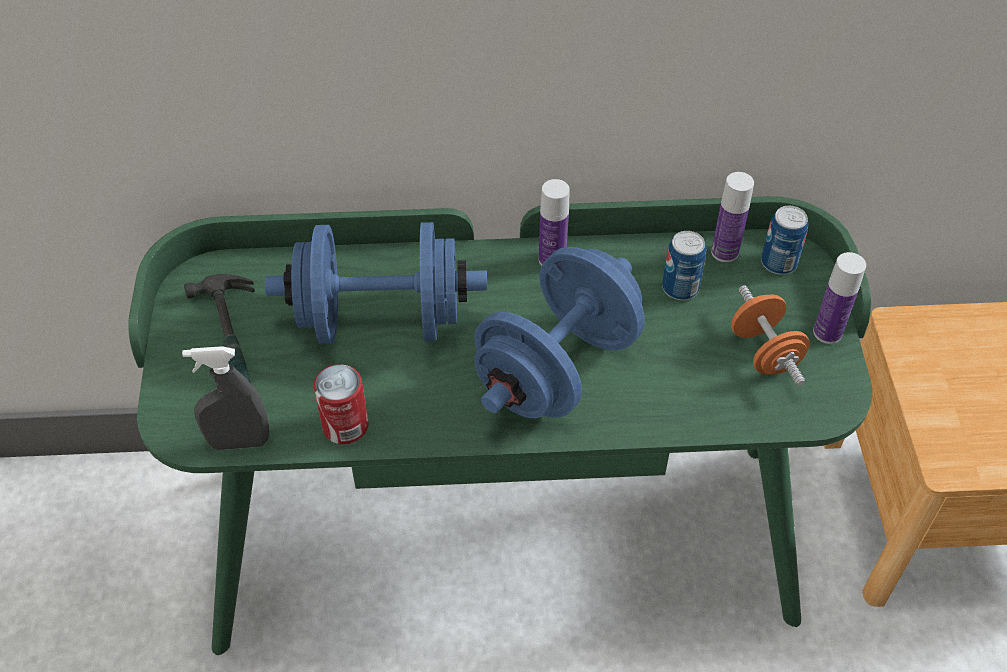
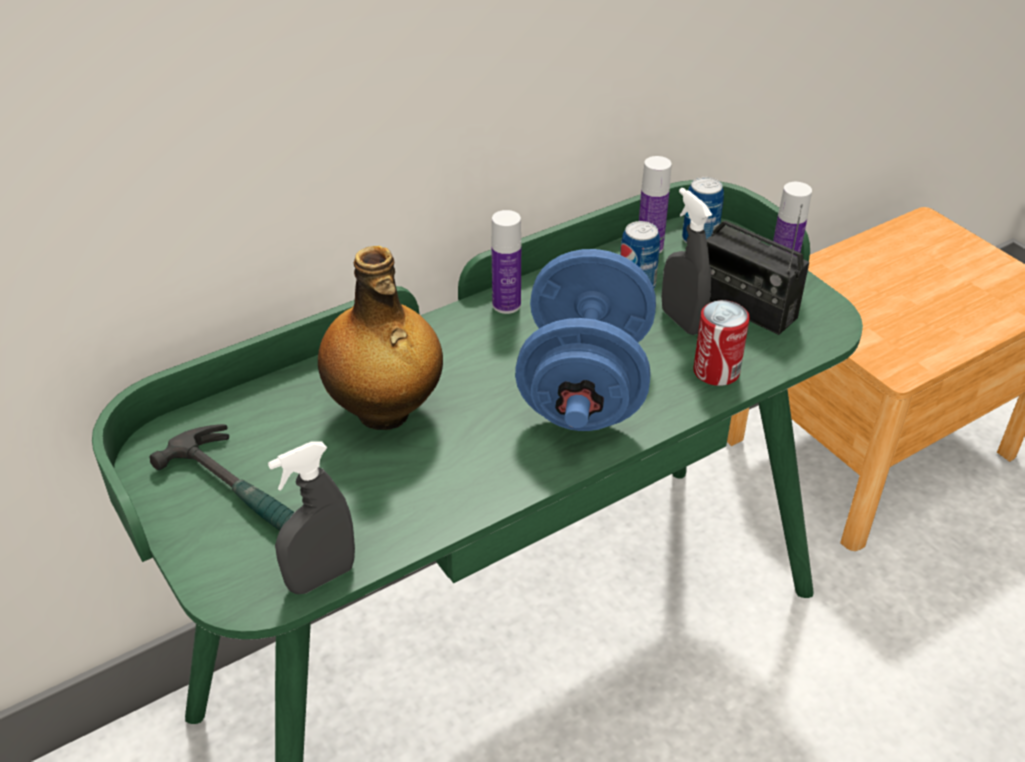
camera: 30 degrees left, 10 degrees down
blue dumbbell [265,222,487,344] -> bottle [318,246,443,430]
can [314,364,368,444] -> can moved to [693,300,750,386]
orange dumbbell [731,285,810,386] -> radio [706,204,809,335]
none -> grey spray bottle [662,188,712,335]

